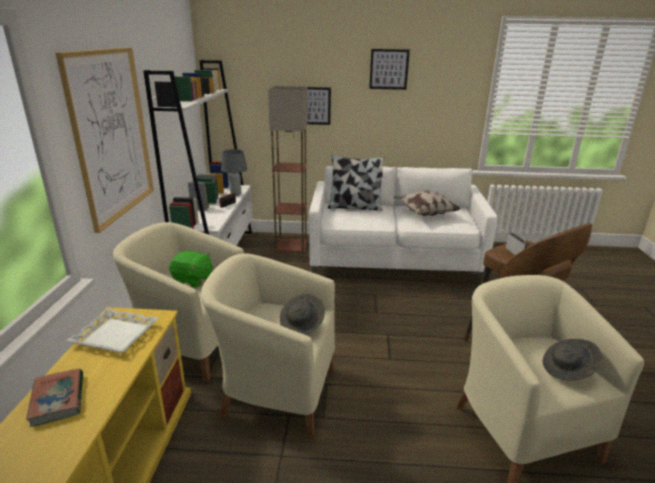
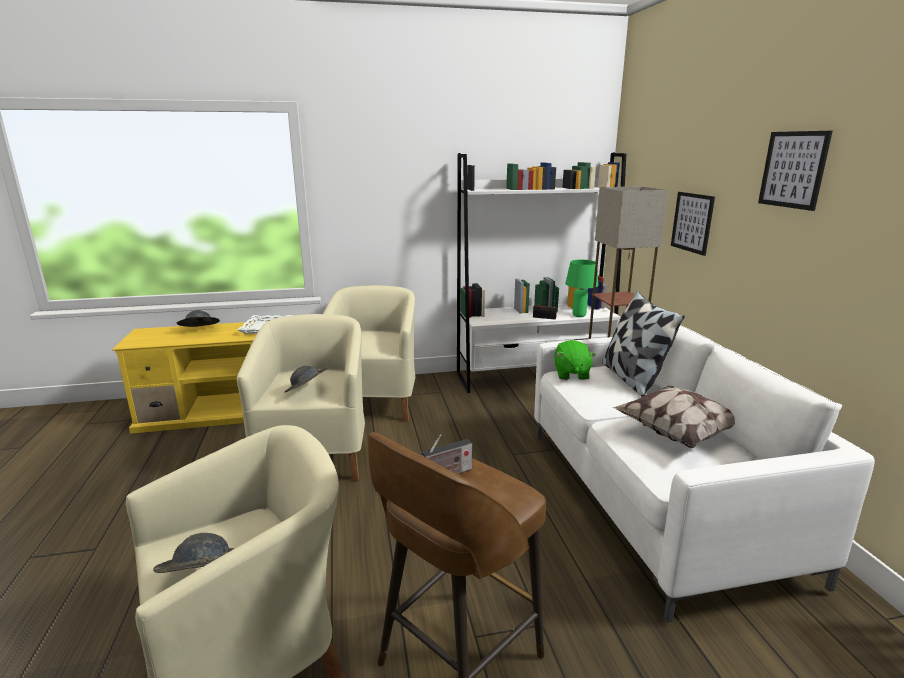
camera: 75 degrees right, 5 degrees down
book [26,369,83,427] -> grey hat [176,310,220,327]
picture [56,47,154,233] -> none
green plush toy [169,251,213,288] -> green plush toy moved to [555,340,596,380]
grey table lamp [221,149,247,196] -> green table lamp [565,260,599,317]

